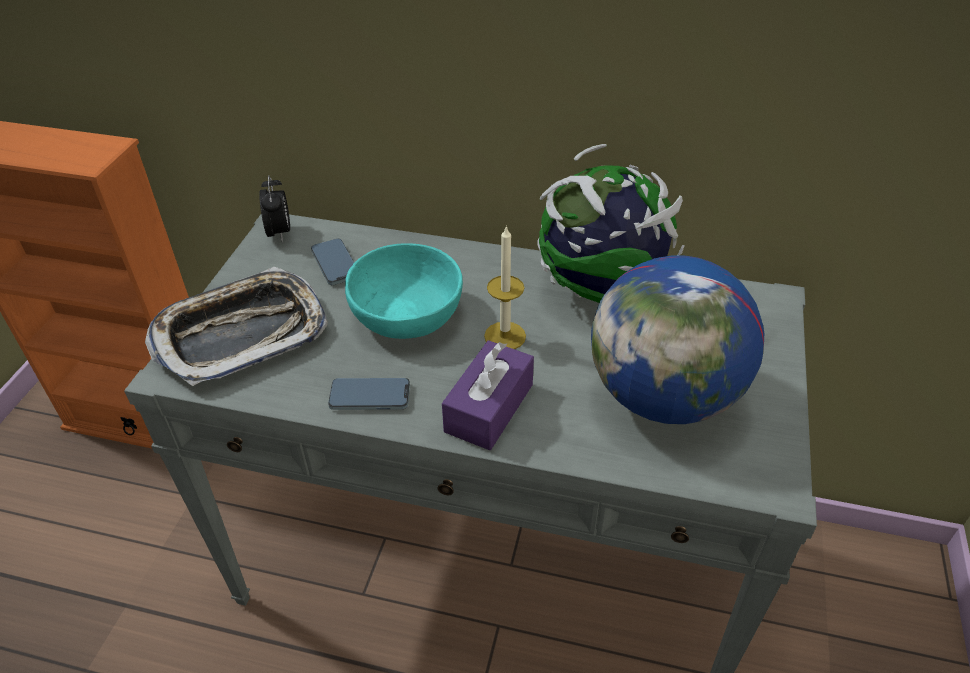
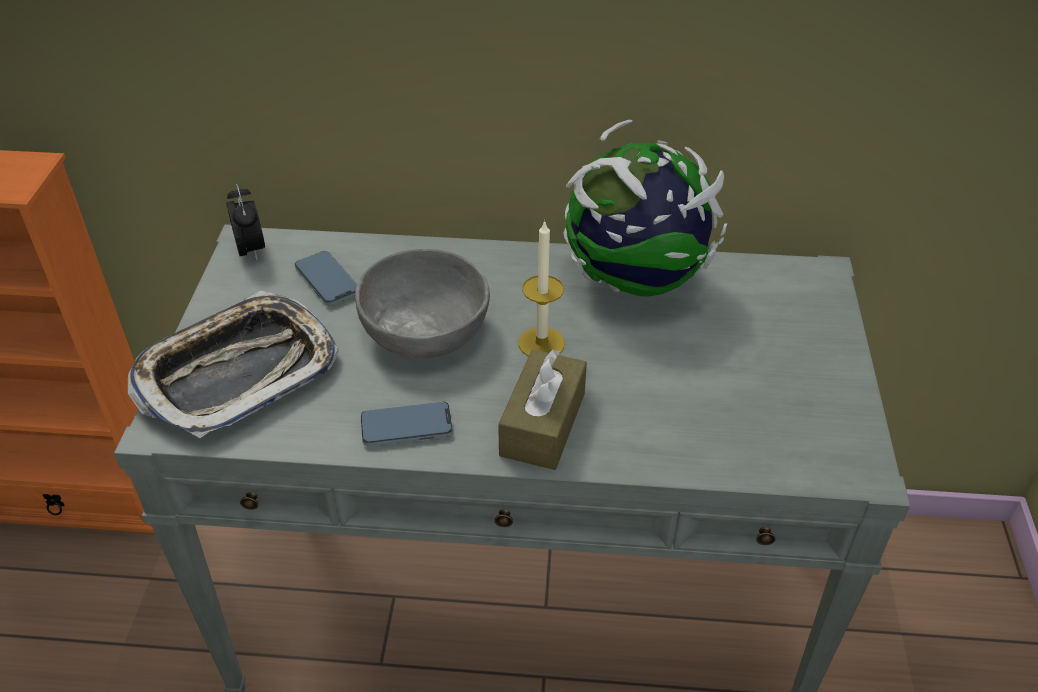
camera: 10 degrees left, 0 degrees up
turquoise bowl [345,243,463,339] -> grey bowl [355,249,490,359]
purple tissue box [442,340,534,450] -> brown tissue box [498,350,587,470]
globe [591,255,764,424] -> none

